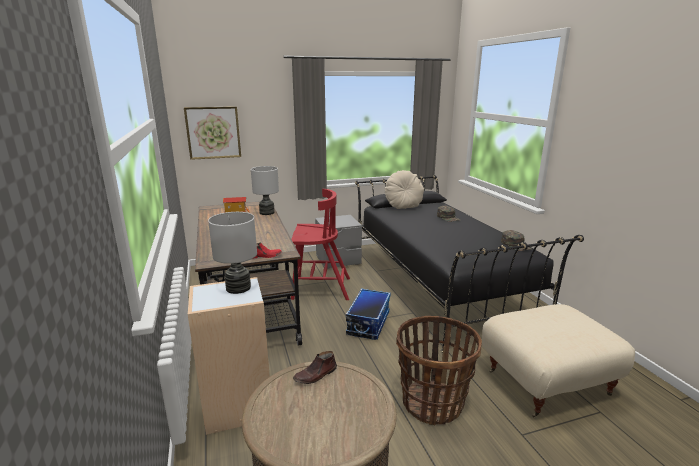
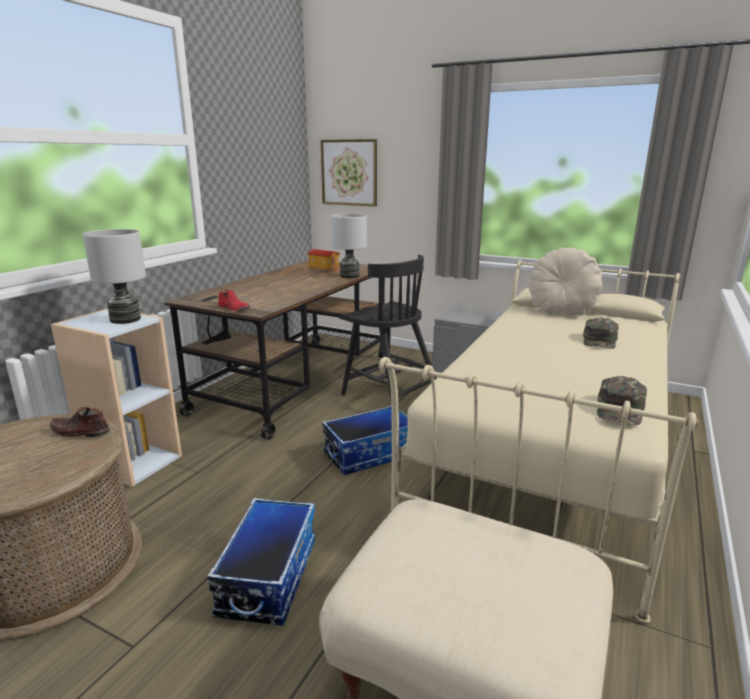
camera: 45 degrees right, 0 degrees up
red chair [291,189,350,300] -> black chair [339,255,436,397]
black bed [355,175,584,353] -> beige bed [379,260,698,623]
basket [396,316,482,425] -> storage box [207,498,315,626]

